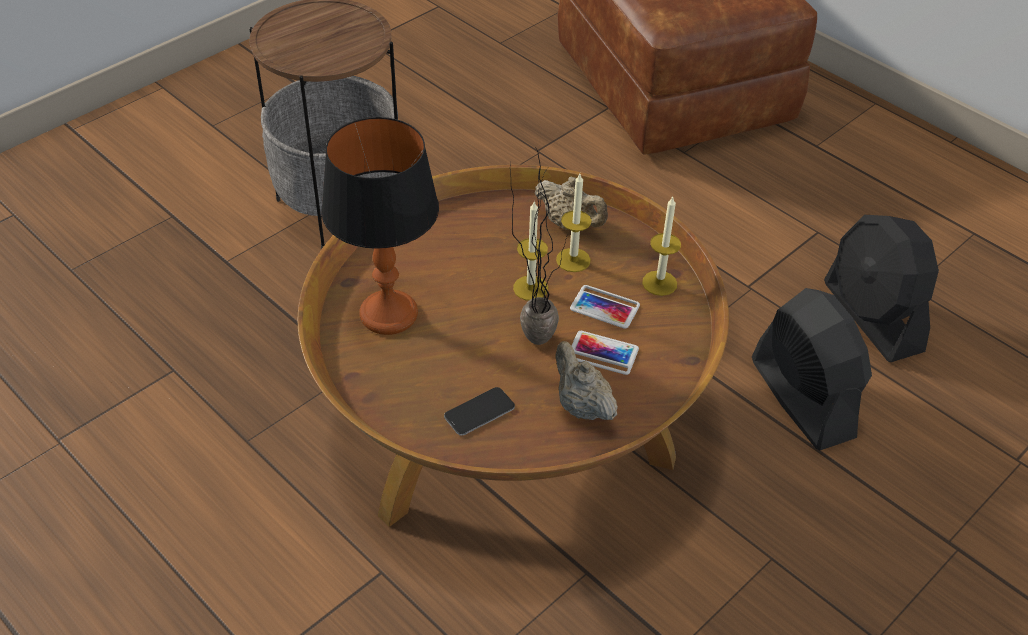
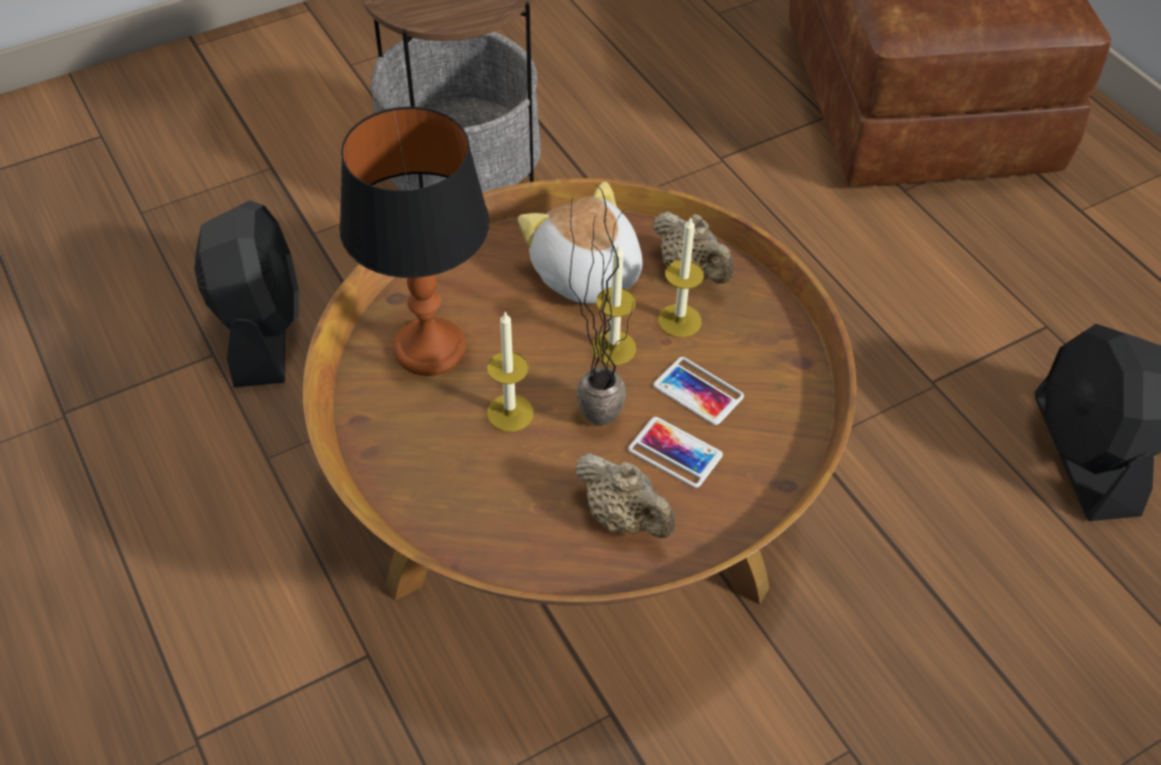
camera: 15 degrees right, 5 degrees up
phone [444,387,515,436] -> none
beige teapot [556,341,618,420] -> beige teapot turned 150 degrees clockwise [575,453,675,538]
candle [642,197,681,296] -> candle moved to [487,312,533,432]
black fan [752,288,872,450] -> black fan moved to [194,200,299,387]
none -> plush toy [518,182,643,304]

